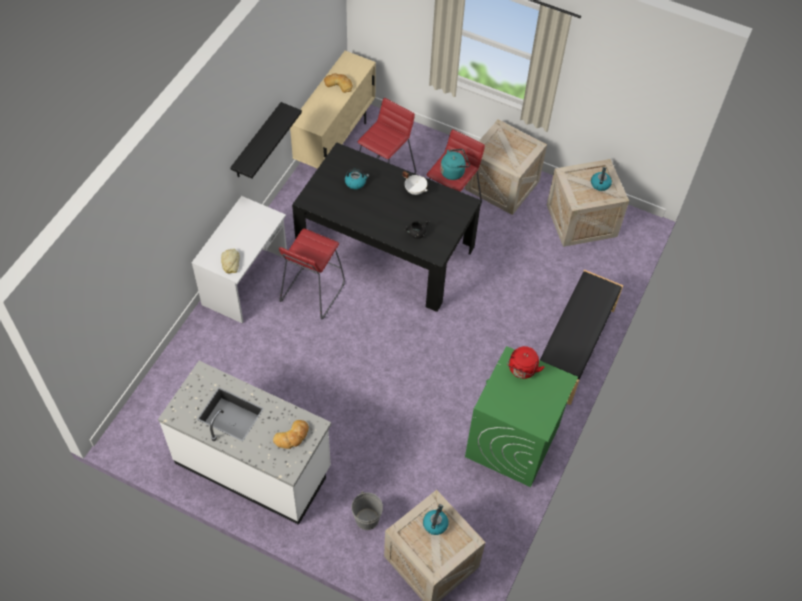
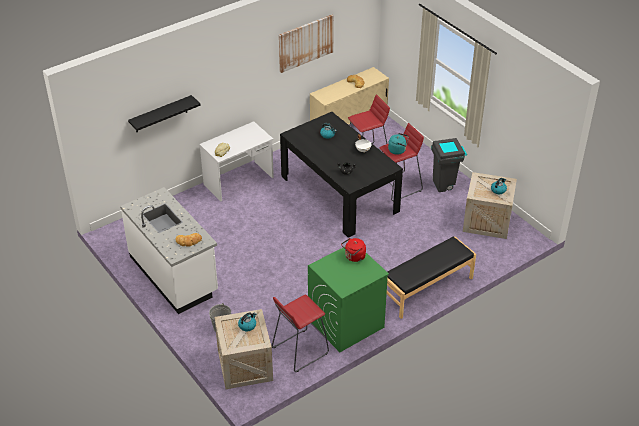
camera: 30 degrees right, 15 degrees down
black shelf [230,102,302,178] -> black shelf moved to [128,95,201,132]
red stool [279,228,345,319] -> red stool moved to [271,295,329,372]
crate [465,120,547,215] -> grey trash can [431,138,467,192]
none -> picture [279,14,334,73]

